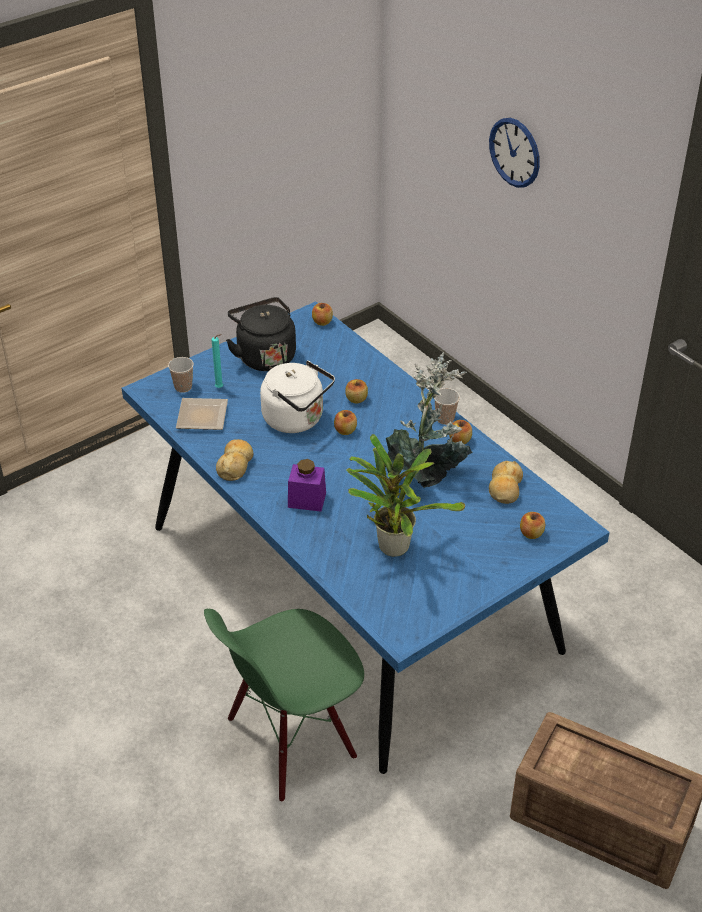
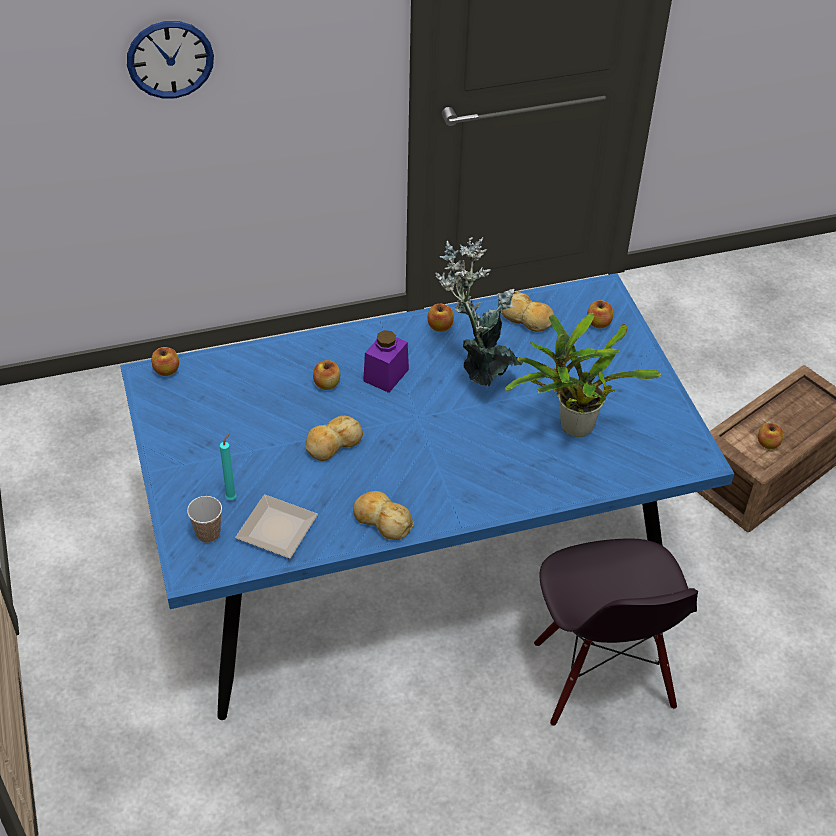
camera: 70 degrees left, 5 degrees up
green chair [204,609,364,802] -> black chair [534,538,698,726]
black kettle [226,297,296,371] -> none
white kettle [260,360,335,433] -> bread [305,415,363,461]
purple jar [288,459,326,512] -> purple jar moved to [363,330,409,393]
apple [334,410,357,435] -> apple moved to [758,423,784,449]
cup [434,388,460,425] -> none

